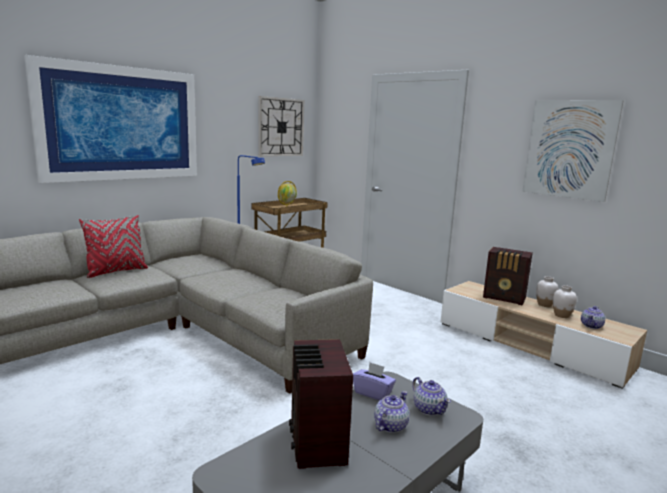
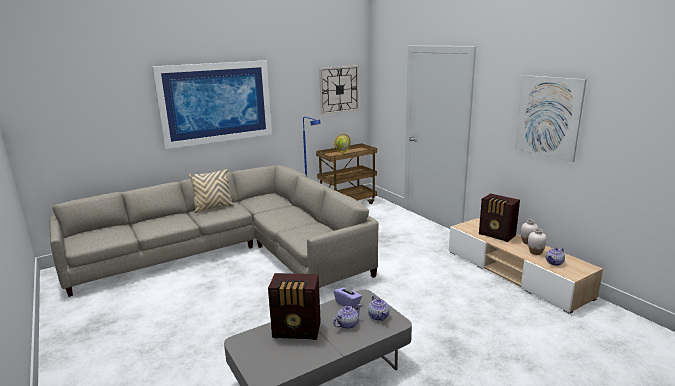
camera: 15 degrees right, 5 degrees up
red pillow [79,215,148,278] -> beige pillow [189,169,234,213]
radio [289,339,353,469] -> radio turned 90 degrees counterclockwise [268,273,321,340]

